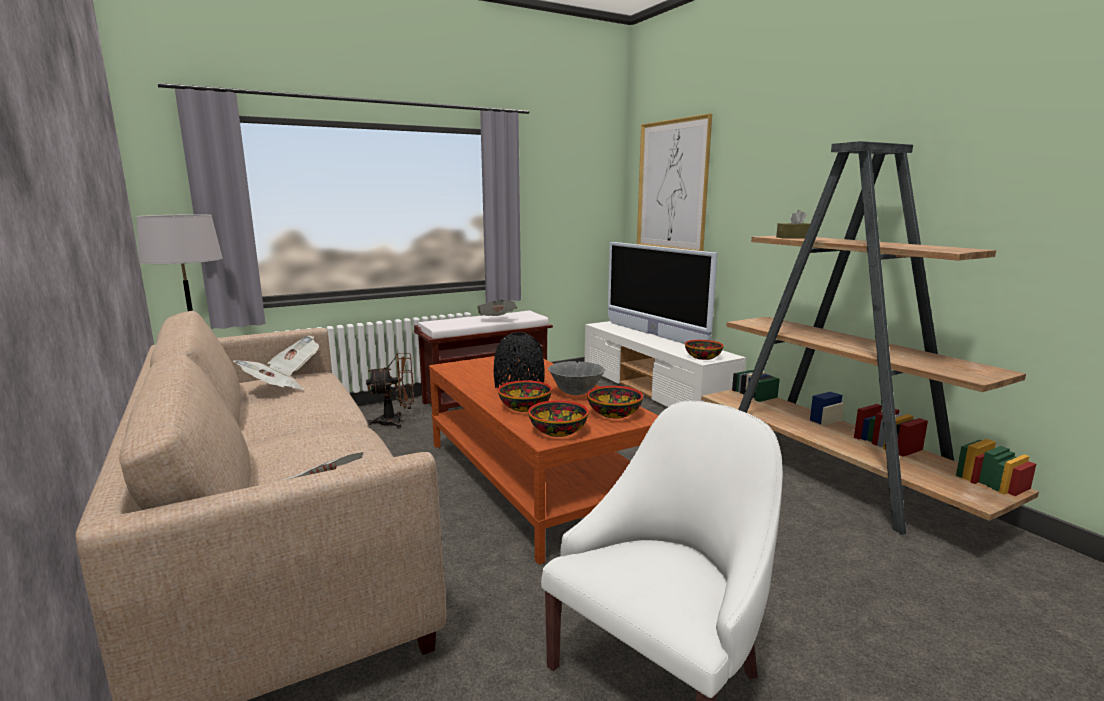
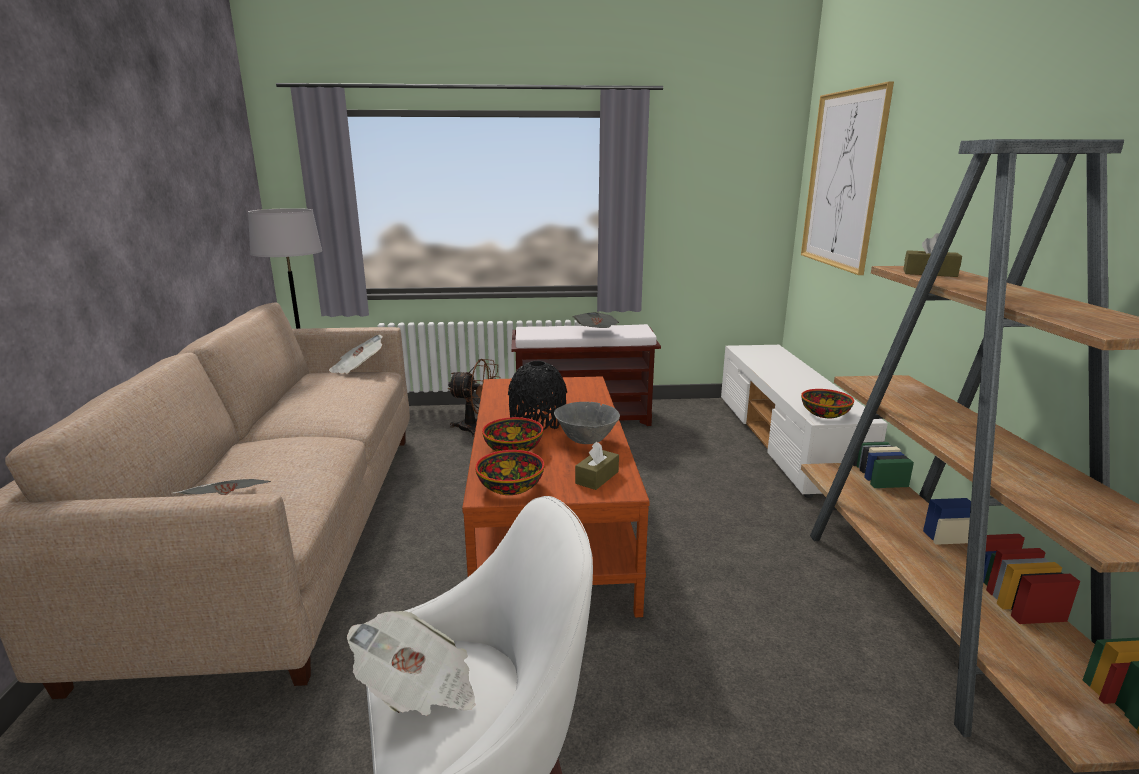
camera: 25 degrees right, 5 degrees up
newspaper [233,360,304,389] -> newspaper moved to [347,611,476,716]
bowl [587,386,643,418] -> brown tissue box [575,441,619,490]
television [608,242,718,344] -> none

